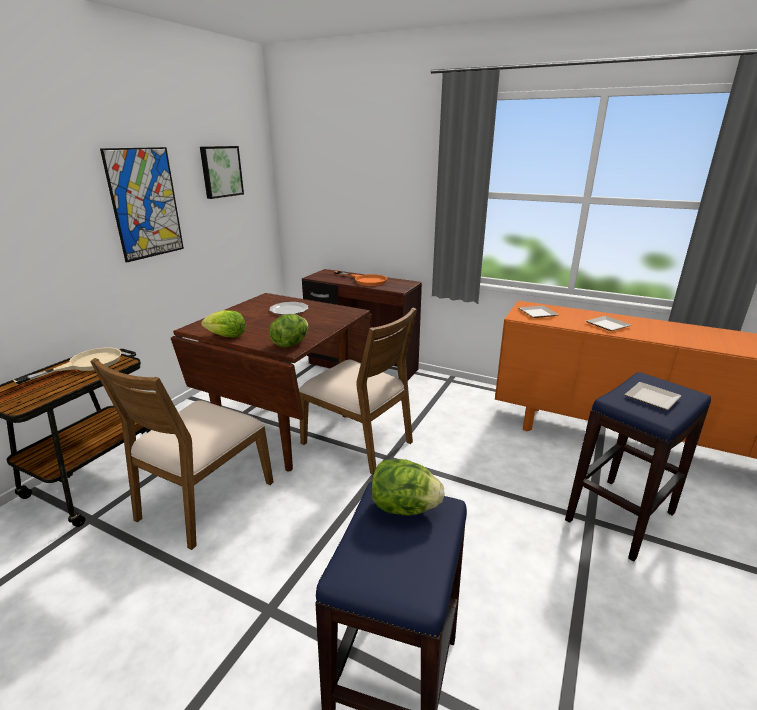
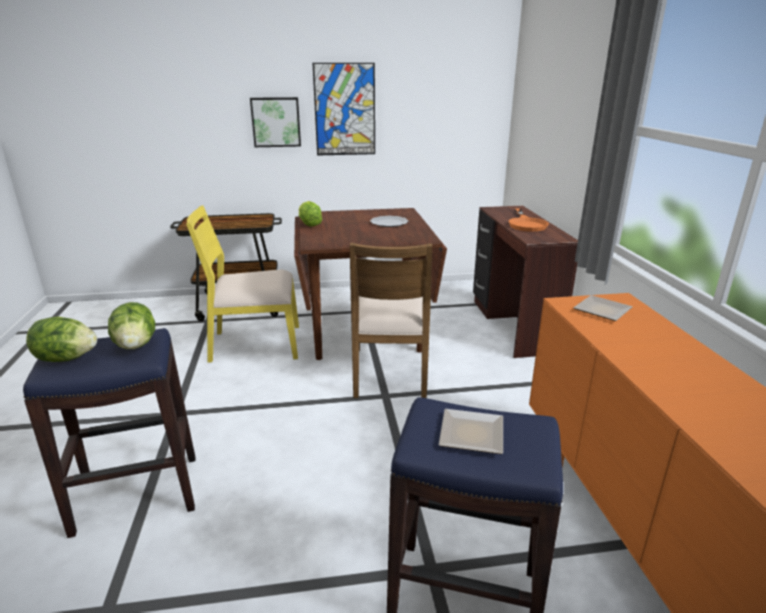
camera: 55 degrees right, 0 degrees up
beige frying pan [14,348,122,384] -> none
brown chair [90,358,273,550] -> yellow chair [186,205,299,363]
picture [200,146,244,199] -> picture moved to [250,97,301,147]
lettuce [269,314,308,347] -> lettuce moved to [26,316,97,362]
plate [586,316,631,331] -> none

